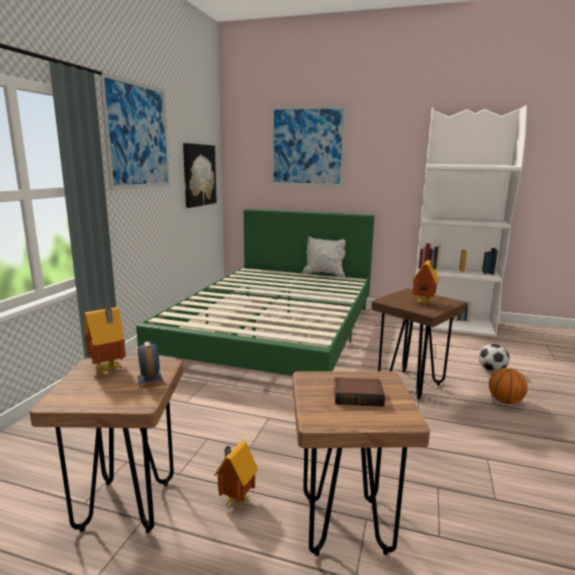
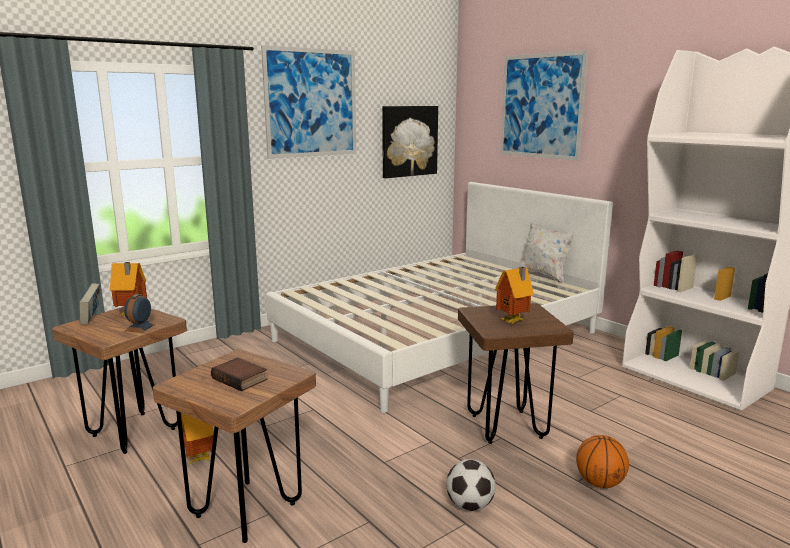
camera: 35 degrees right, 0 degrees up
green bed [136,208,375,376] -> white bed [266,182,613,413]
football [479,344,509,372] -> football moved to [446,459,496,511]
none -> book [79,283,100,324]

